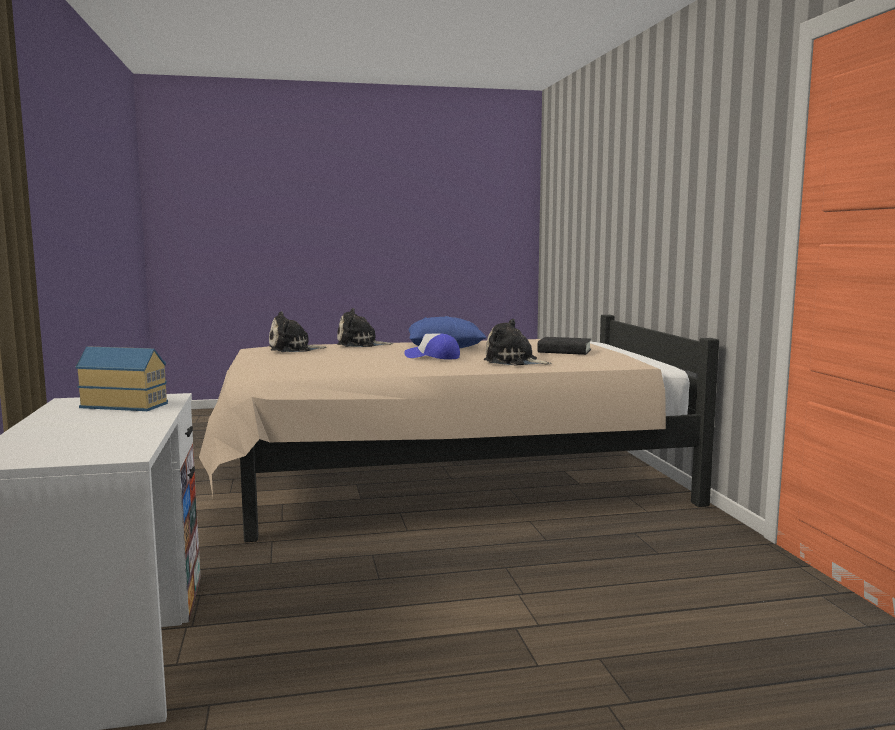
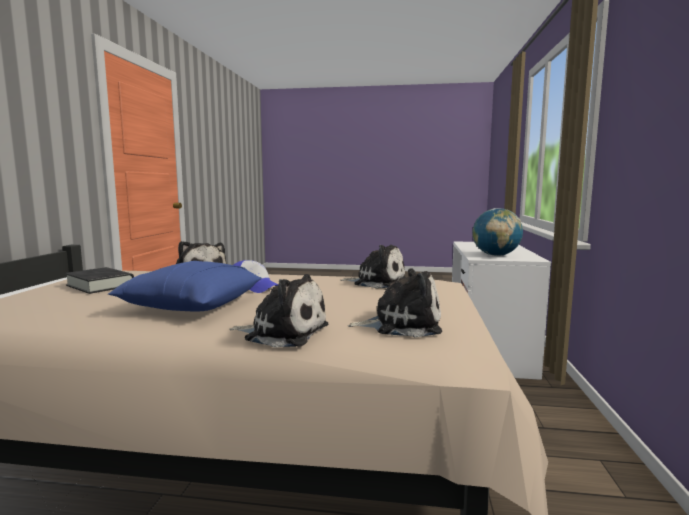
camera: 160 degrees left, 0 degrees up
toy house [75,346,168,411] -> globe [472,208,523,256]
none -> plush toy [341,245,406,288]

